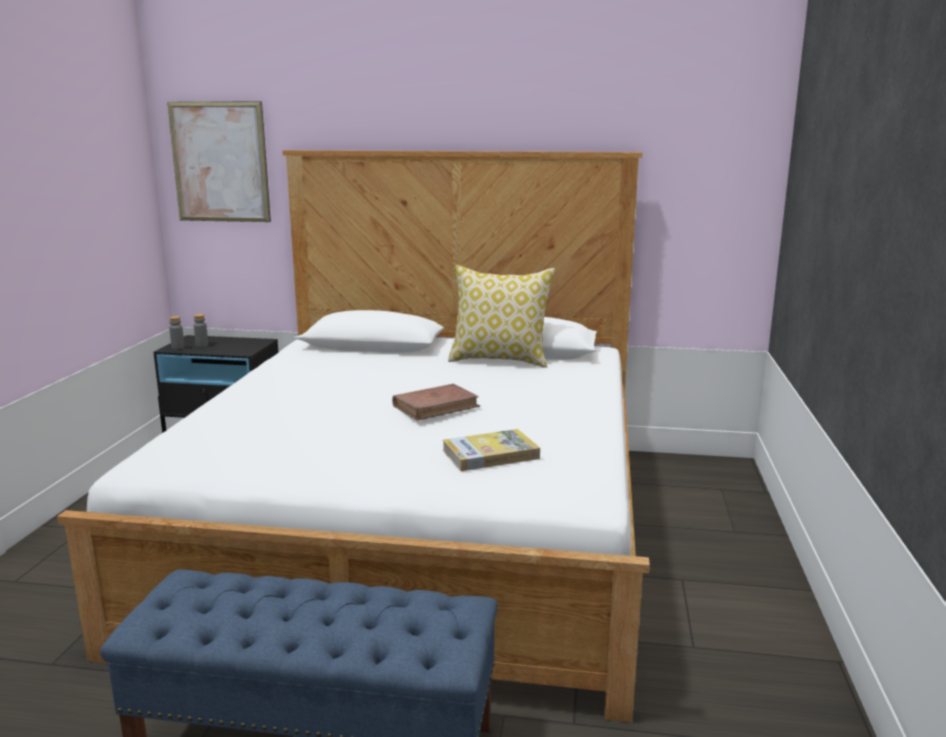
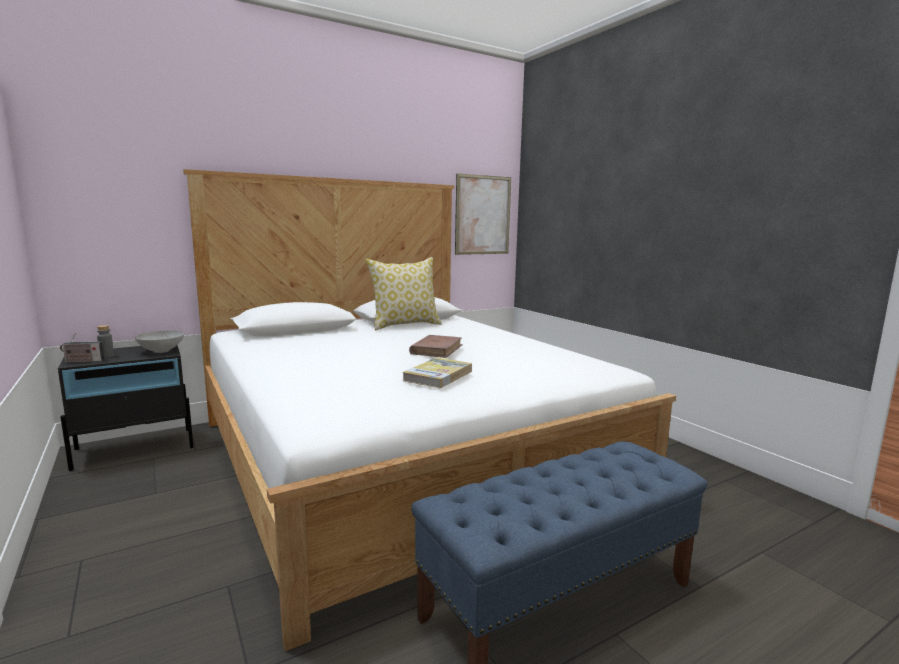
camera: 40 degrees left, 5 degrees down
picture [167,101,271,222] -> picture moved to [455,173,511,255]
grey bottle [169,316,185,350] -> radio [60,332,104,363]
book [443,429,540,471] -> book moved to [402,358,472,388]
none -> grey bowl [134,331,185,353]

